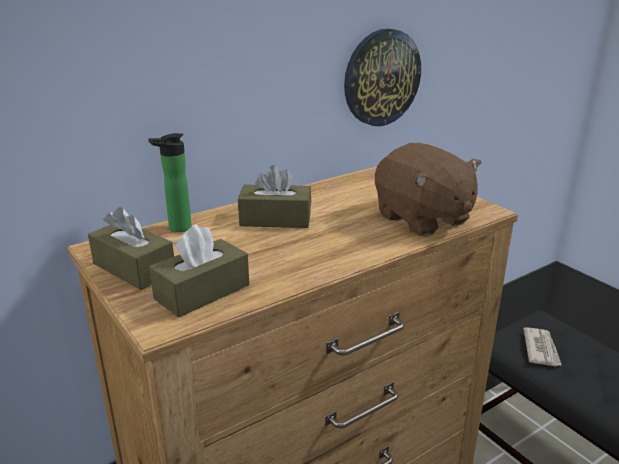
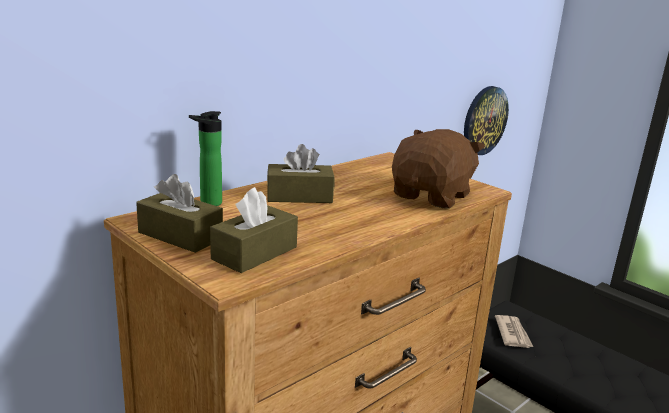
camera: 10 degrees left, 5 degrees down
wall clock [344,29,421,126] -> wall clock moved to [464,86,509,155]
brown plush toy [375,143,482,237] -> brown plush toy turned 105 degrees counterclockwise [392,129,485,209]

